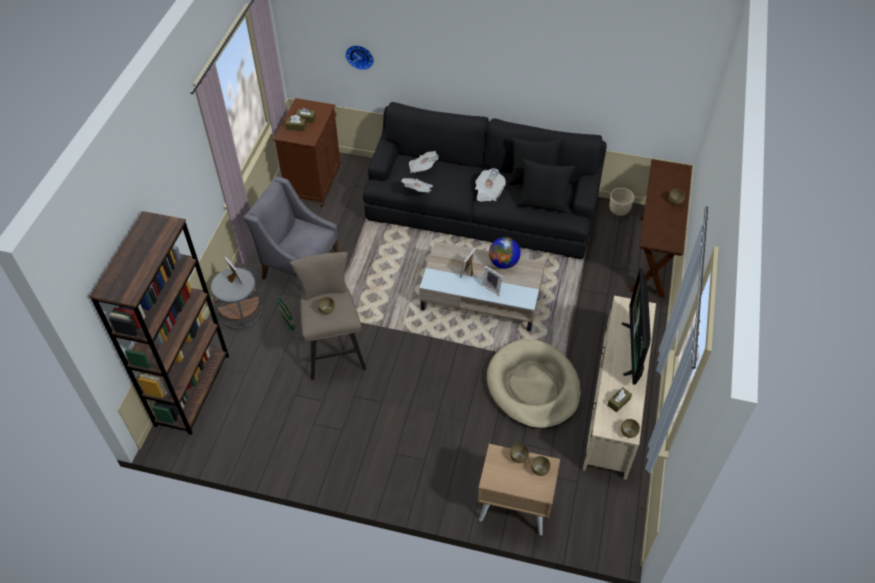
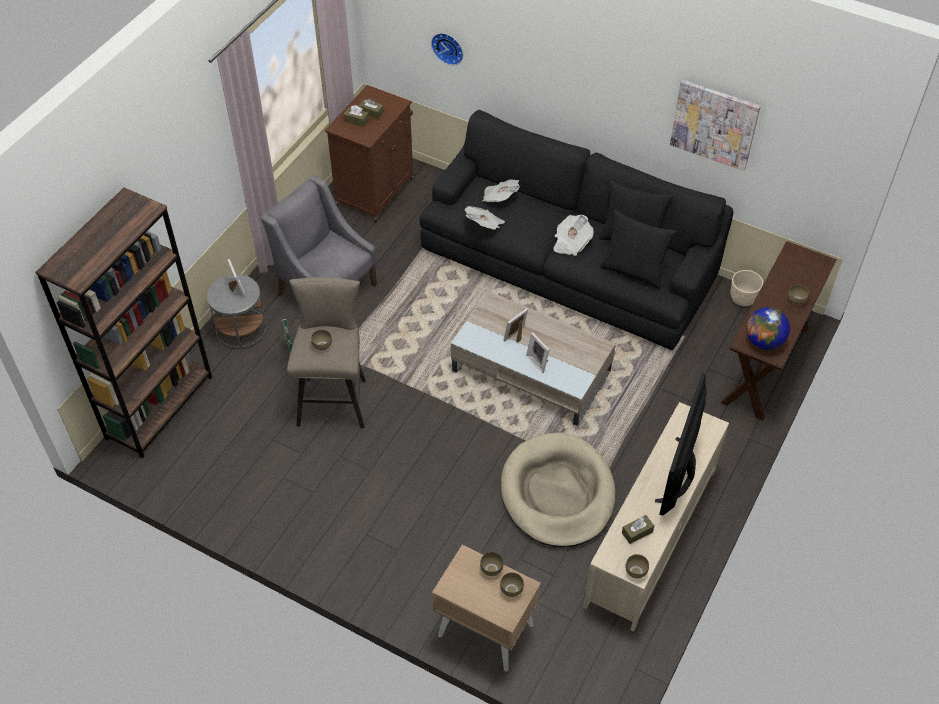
camera: 15 degrees right, 0 degrees up
globe [489,237,521,269] -> globe moved to [746,307,790,350]
none -> picture [670,80,761,171]

